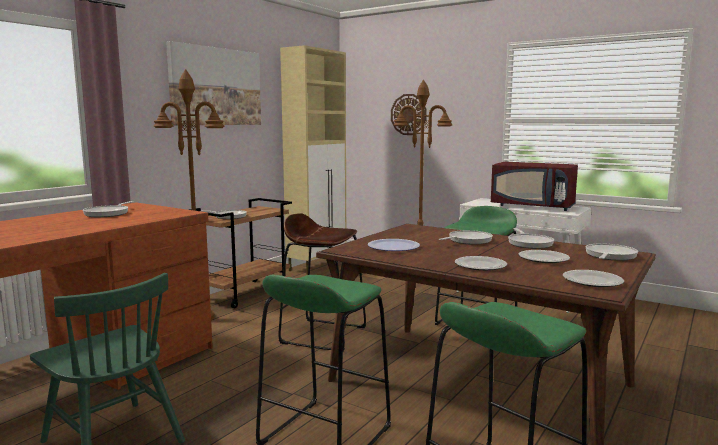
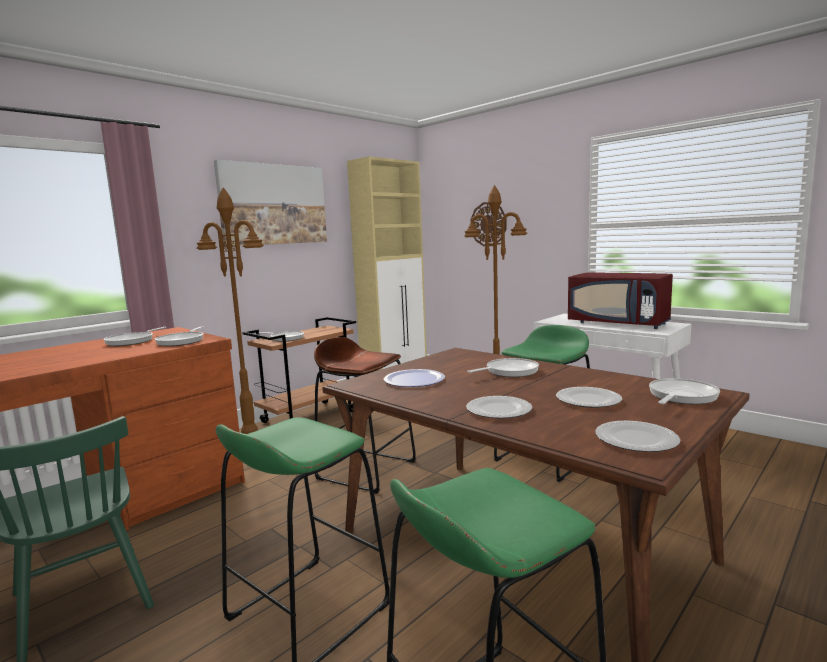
camera: 10 degrees right, 0 degrees up
frying pan [508,228,554,249] -> frying pan moved to [155,326,204,346]

